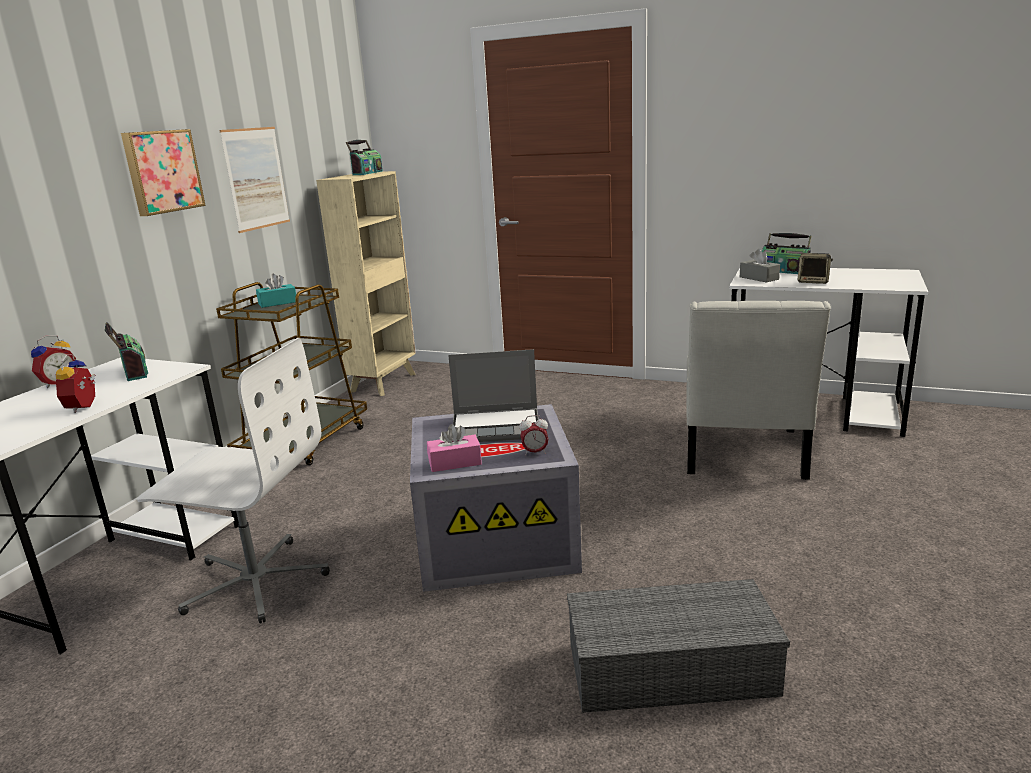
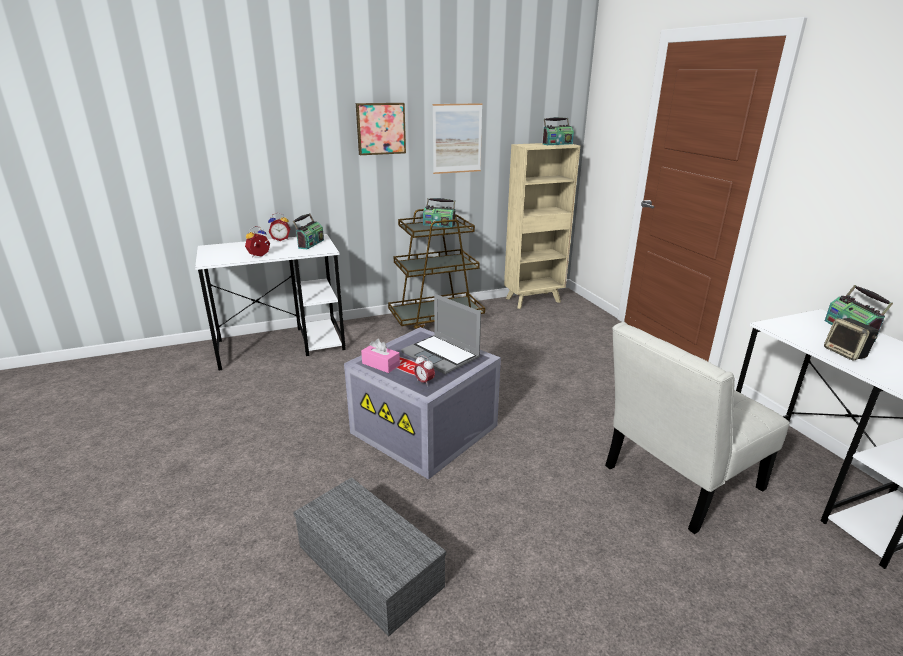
camera: 45 degrees right, 5 degrees up
white office chair [137,338,330,623] -> none
turquoise tissue box [256,274,296,308] -> radio [423,198,455,228]
grey tissue box [740,249,780,283] -> none

